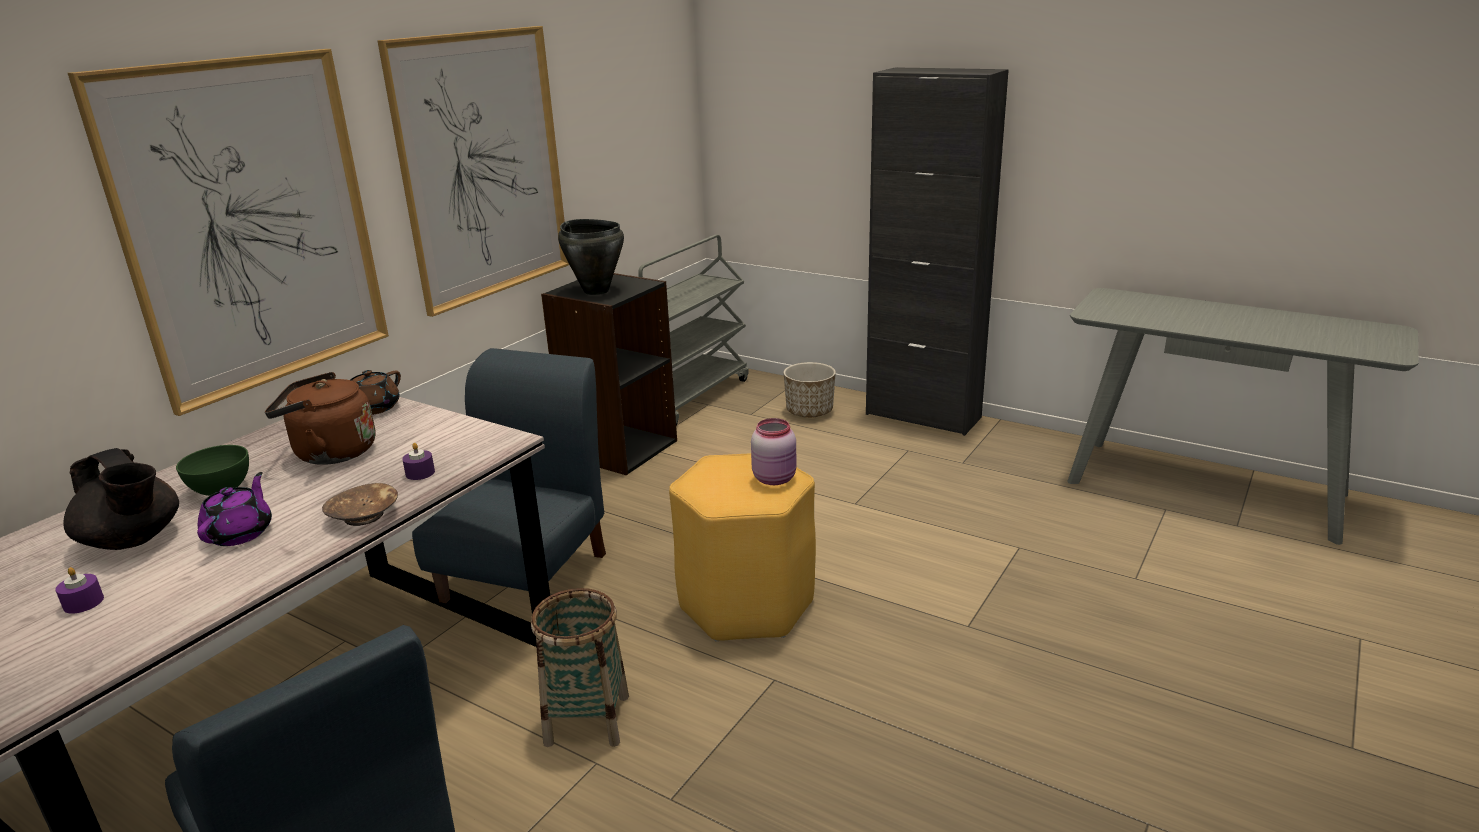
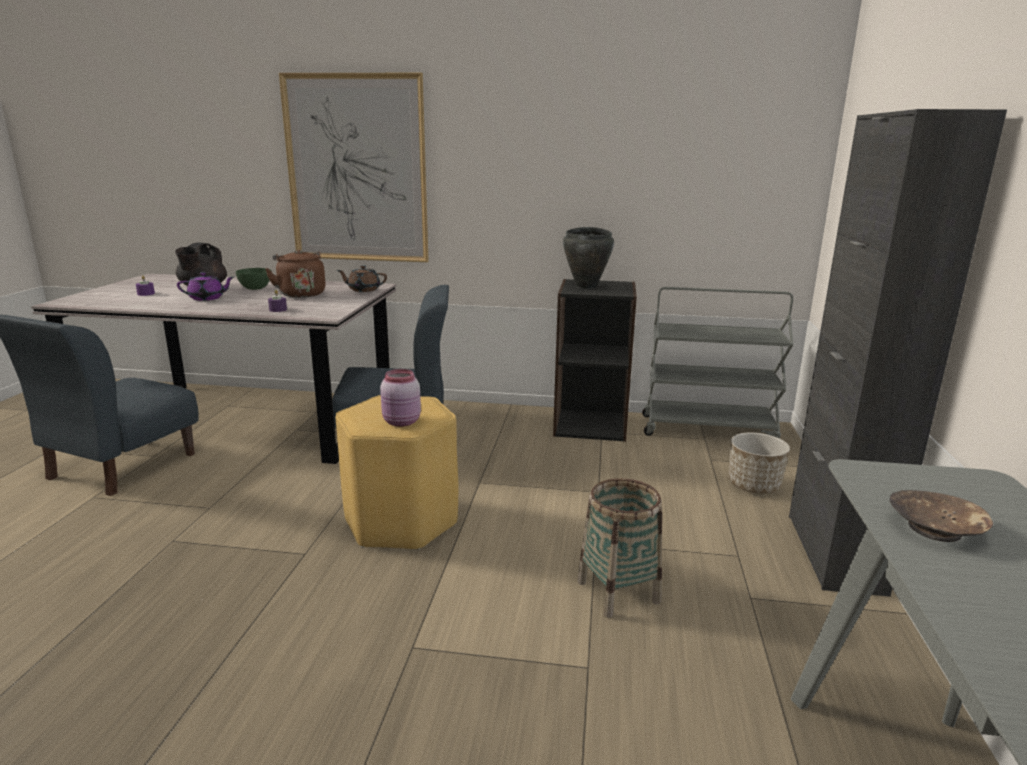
camera: 65 degrees right, 5 degrees down
brown bowl [322,483,398,526] -> brown bowl moved to [890,490,993,542]
picture [377,26,569,317] -> none
basket [531,588,629,747] -> basket moved to [577,478,662,618]

